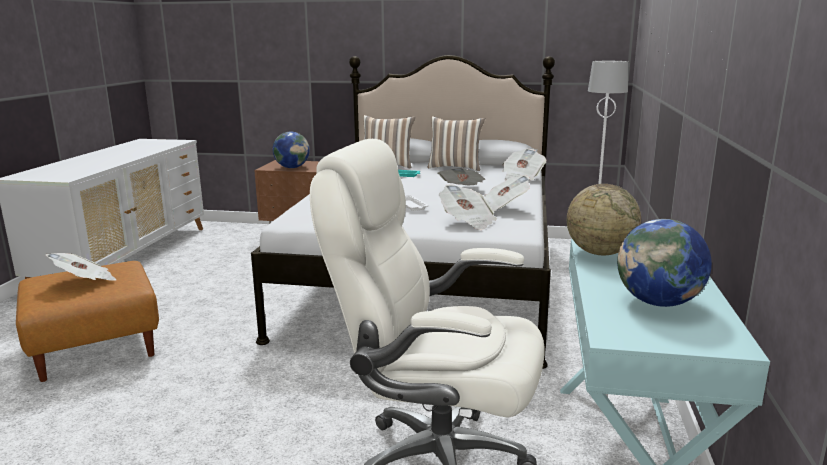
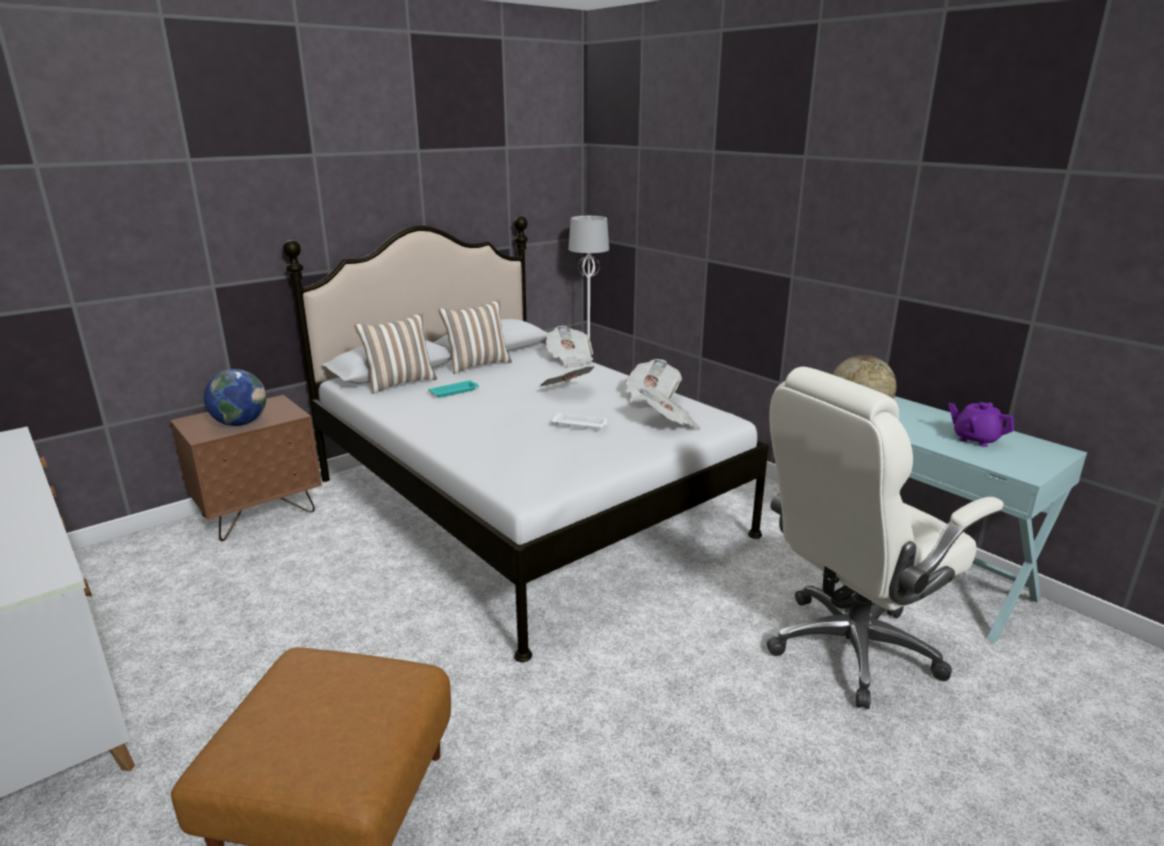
camera: 50 degrees left, 5 degrees up
newspaper [46,253,116,281] -> none
globe [617,219,712,307] -> purple teapot [948,402,1014,447]

